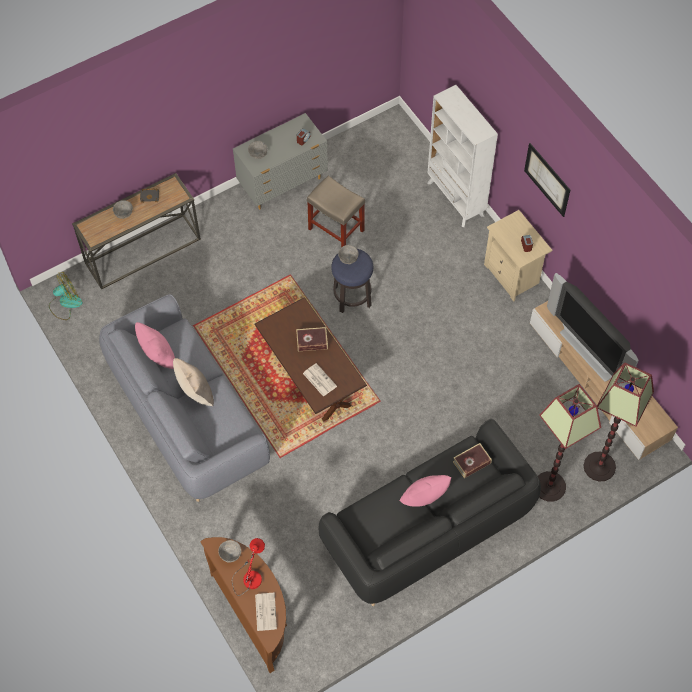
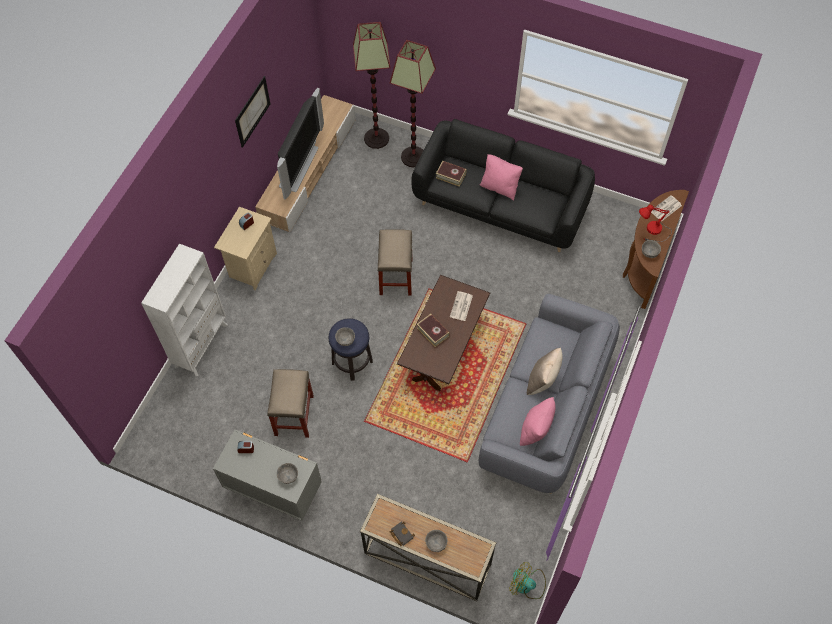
camera: 125 degrees left, 0 degrees up
picture [524,143,570,217] -> picture moved to [235,76,270,148]
none -> beige stool [377,229,412,296]

